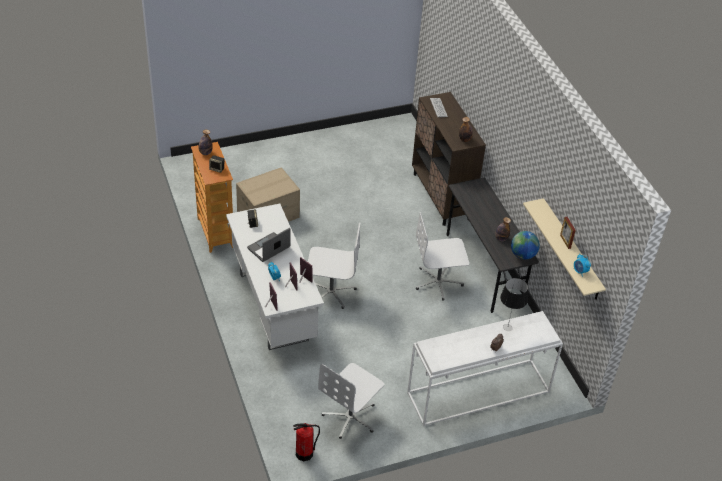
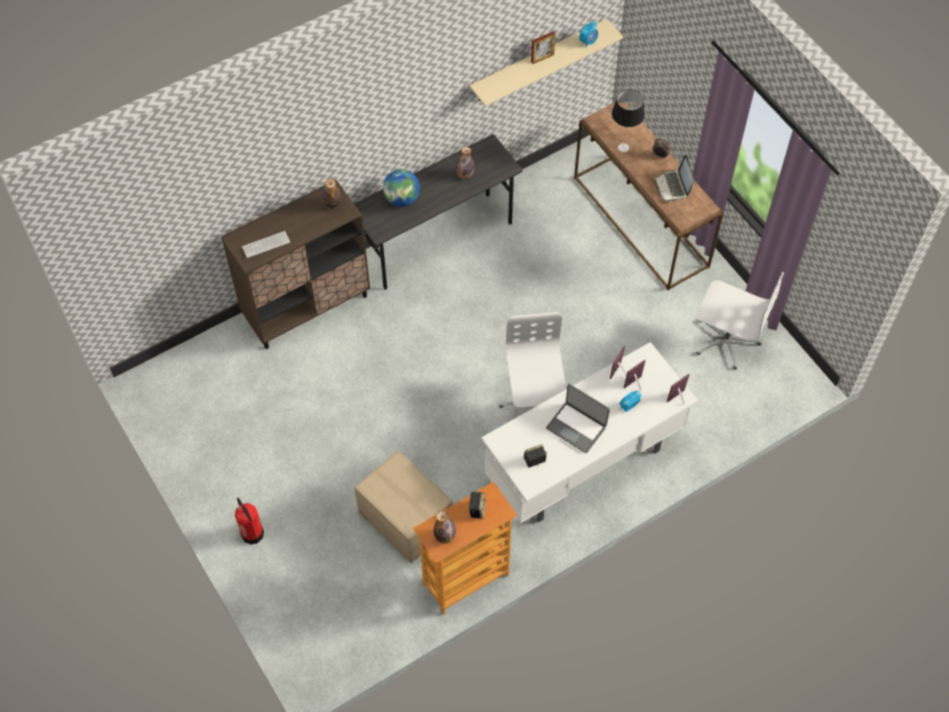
camera: 100 degrees left, 15 degrees up
fire extinguisher [293,423,320,461] -> fire extinguisher moved to [235,498,264,545]
white console table [407,311,563,427] -> brown console table [574,102,723,290]
white office chair [416,212,469,301] -> none
globe [511,231,540,260] -> globe moved to [383,169,420,207]
none -> laptop [654,155,694,202]

